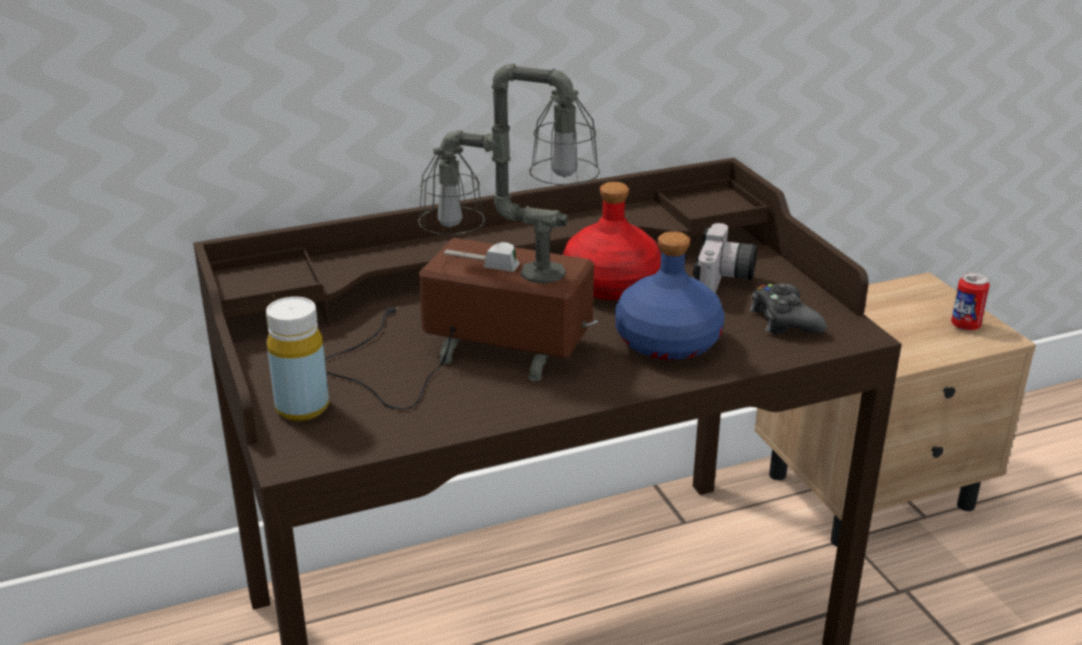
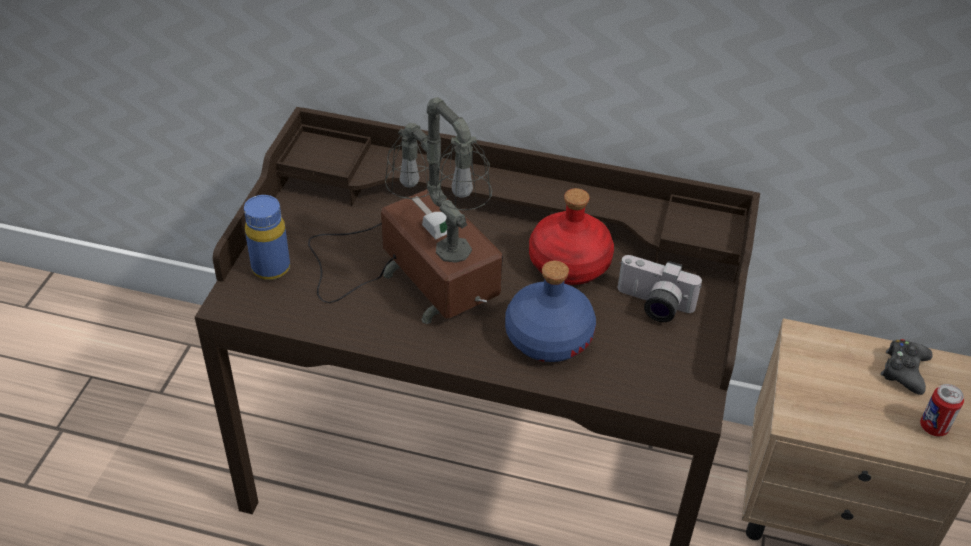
camera: 35 degrees right, 15 degrees up
yellow bottle [266,297,329,421] -> blue bottle [244,195,290,280]
camera [693,223,757,294] -> camera turned 60 degrees clockwise [617,255,702,322]
black game controller [749,283,827,334] -> black game controller moved to [880,339,933,395]

